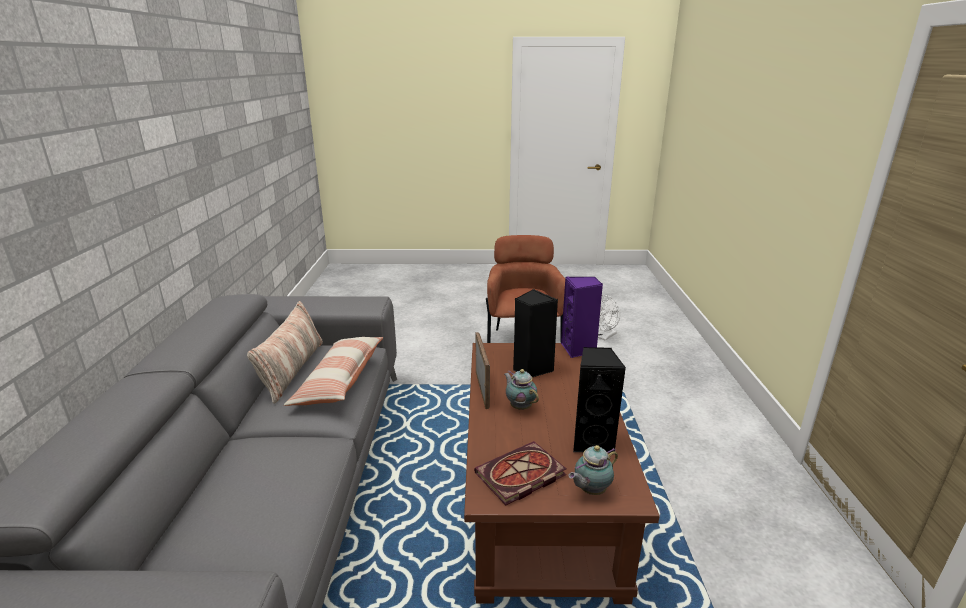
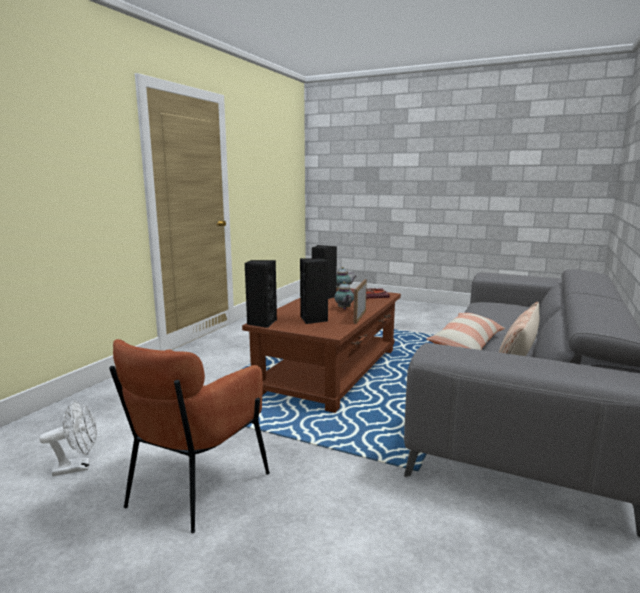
camera: 155 degrees left, 10 degrees down
purple speaker [561,277,603,358] -> black speaker [245,260,277,328]

